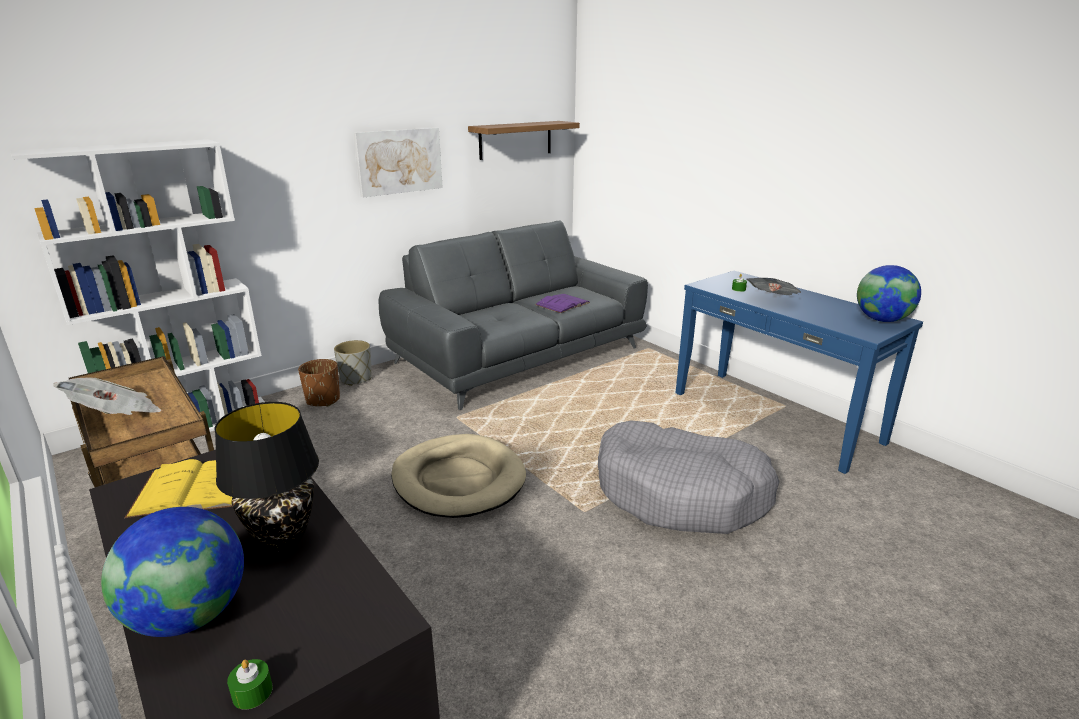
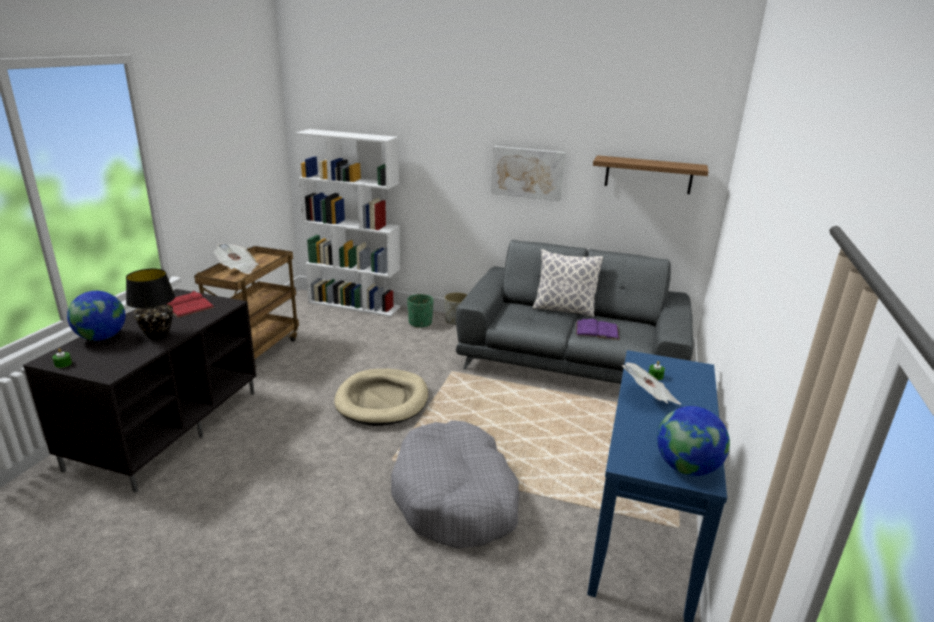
camera: 55 degrees right, 0 degrees up
yellow book [125,459,233,518] -> red book [167,291,215,318]
brown planter [298,359,340,407] -> green planter [407,294,434,328]
none -> pillow [533,249,603,317]

